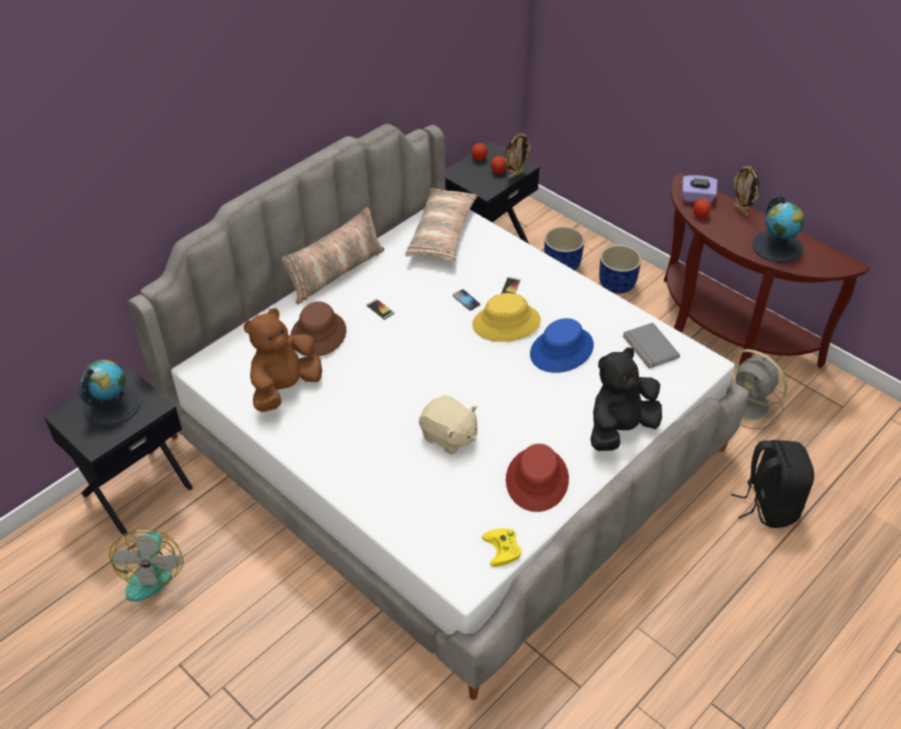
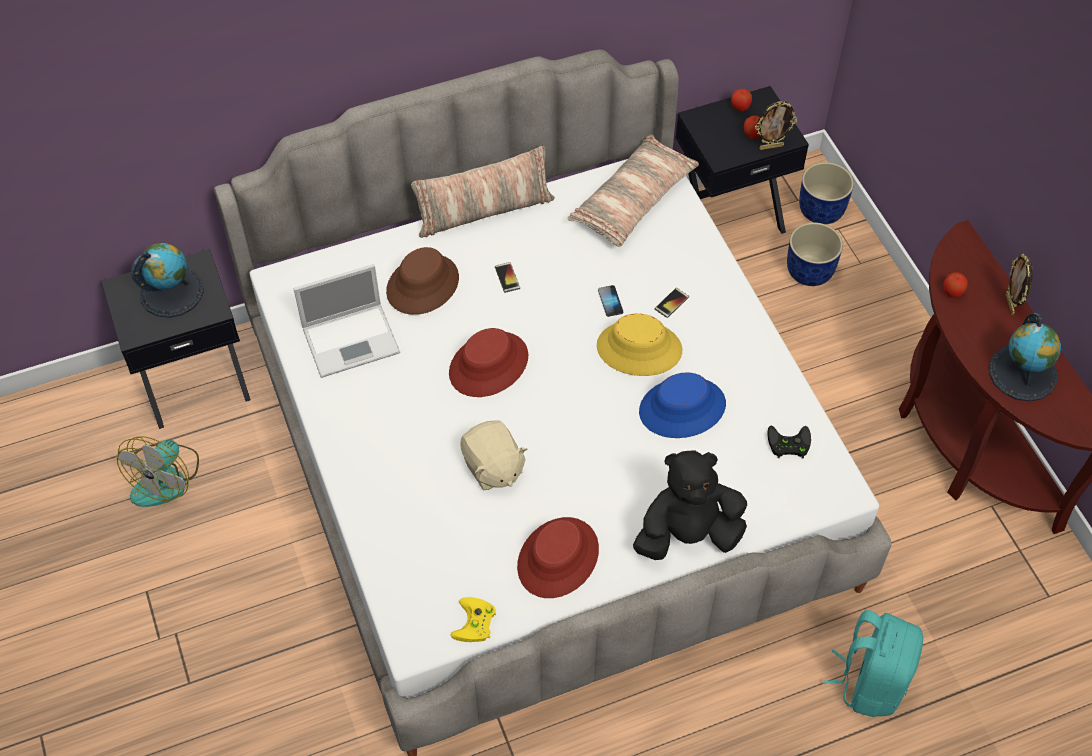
camera: 25 degrees right, 10 degrees up
brown plush toy [244,308,322,412] -> laptop [293,264,400,378]
blue planter [599,245,641,294] -> blue planter moved to [799,162,854,224]
grey book [623,323,680,368] -> black game controller [767,426,811,458]
purple tissue box [682,175,717,203] -> none
grey fan [730,349,787,429] -> none
black backpack [731,440,814,528] -> turquoise backpack [823,610,923,717]
none -> red hat [449,328,528,397]

